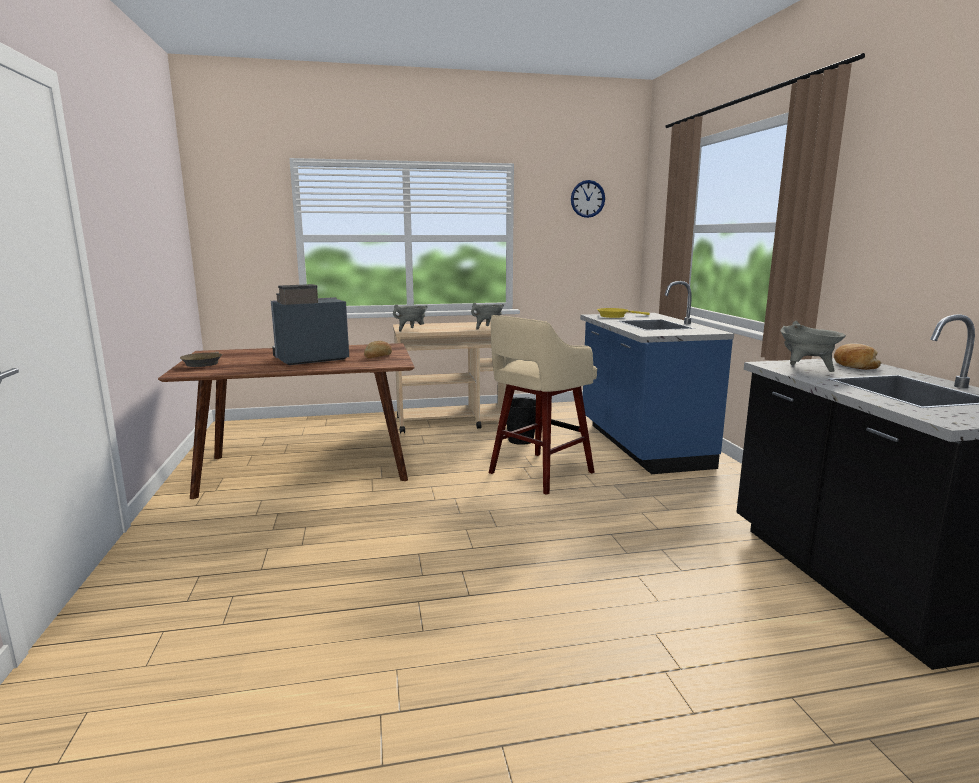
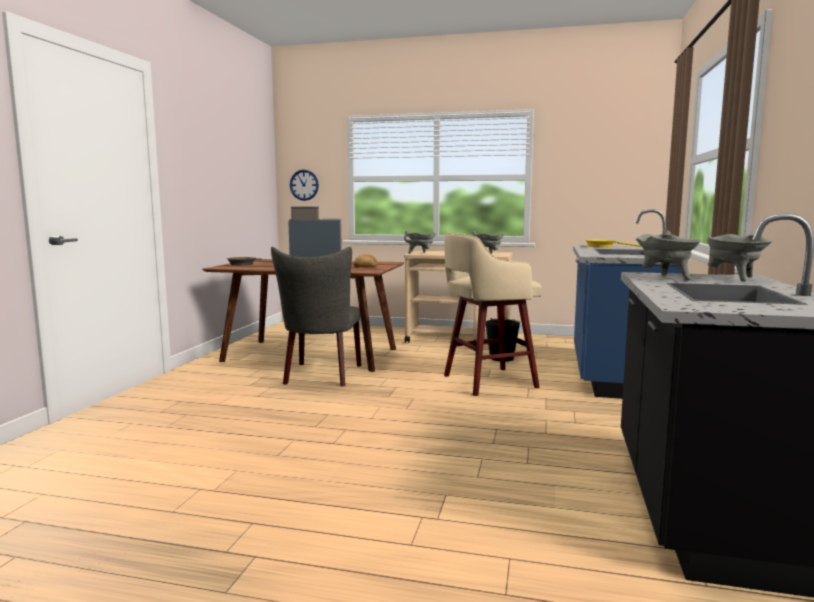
camera: 25 degrees right, 5 degrees down
wall clock [571,180,605,218] -> wall clock moved to [290,169,319,201]
bread [834,343,882,370] -> grey cooking pot [706,233,772,282]
none -> grey chair [271,247,361,386]

